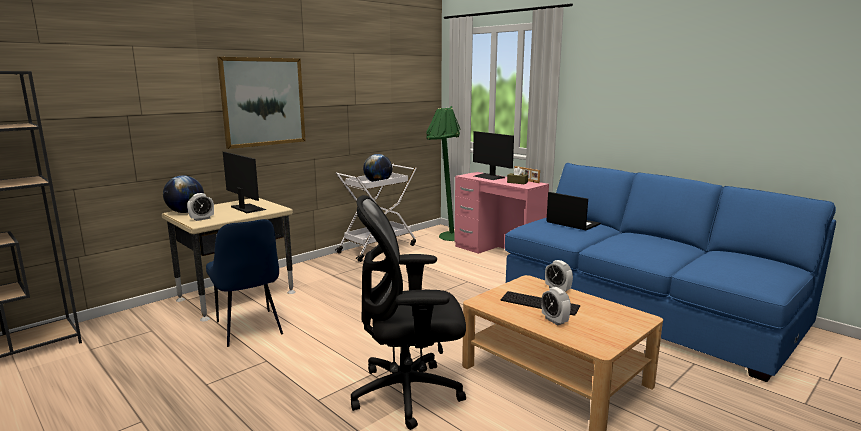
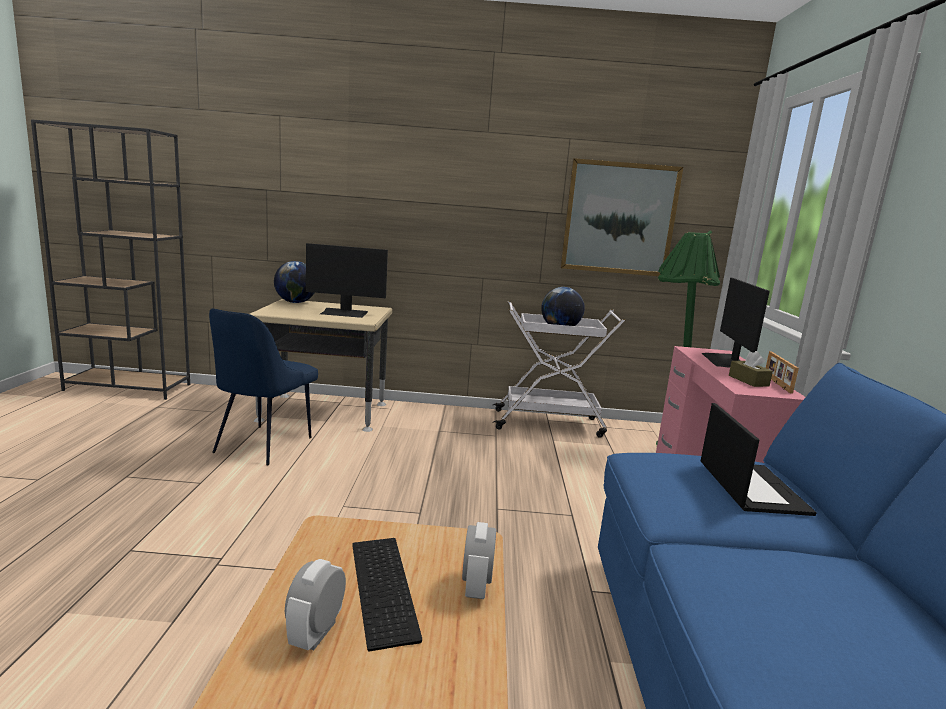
camera: 45 degrees right, 0 degrees up
alarm clock [187,193,214,221] -> none
picture [217,57,305,149] -> picture moved to [560,158,683,276]
monitor [223,152,266,213] -> monitor turned 90 degrees clockwise [306,243,388,318]
black office chair [351,195,466,430] -> none

